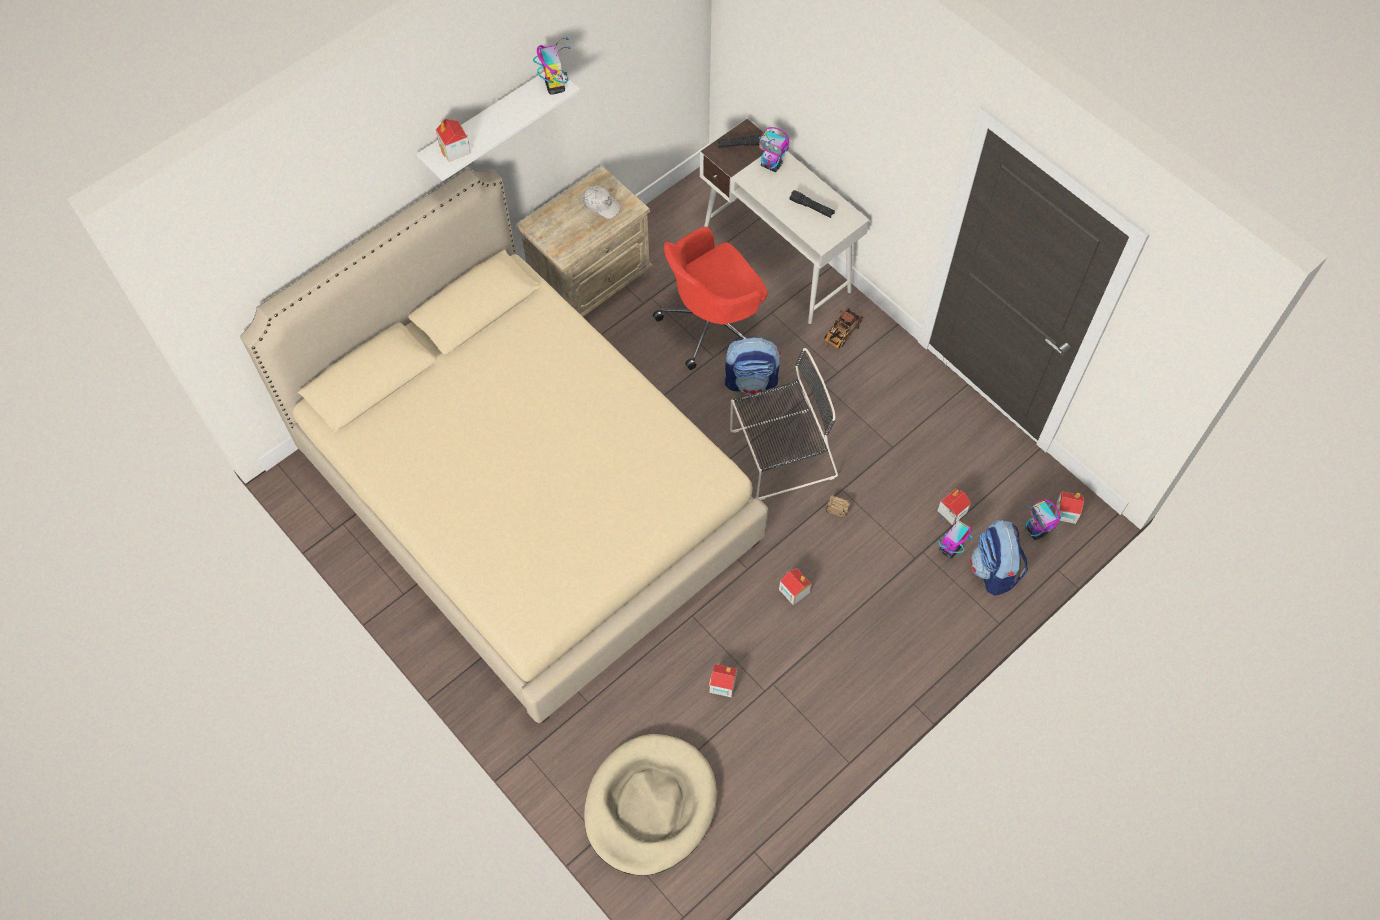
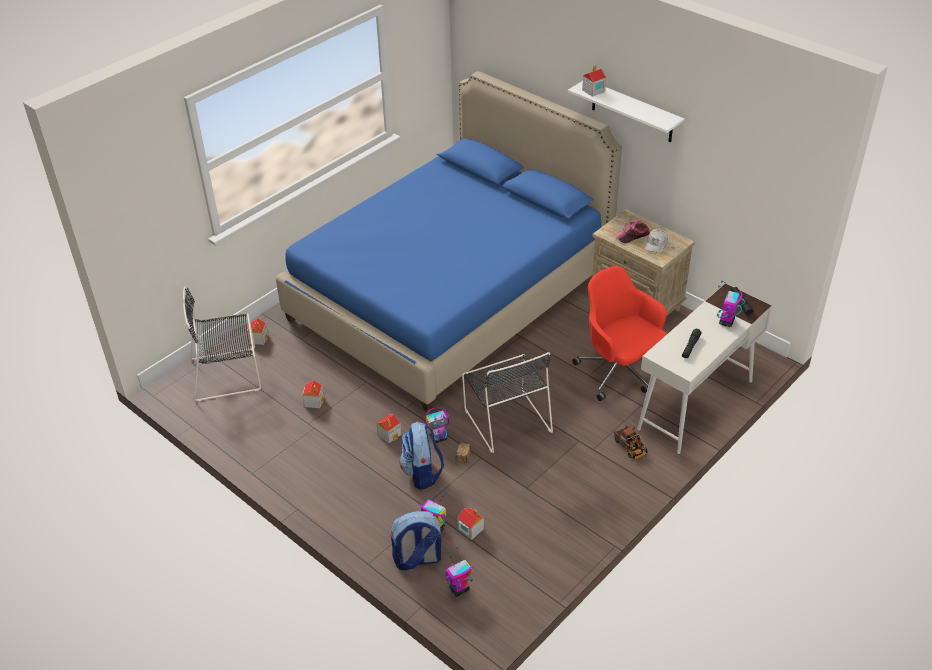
camera: 85 degrees right, 20 degrees down
beige bed [240,168,768,723] -> blue bed [276,71,622,412]
toy robot [533,37,571,95] -> toy robot moved to [425,407,450,443]
beige dog bed [584,734,717,876] -> black chair [183,286,261,401]
backpack [725,337,781,395] -> backpack moved to [400,422,444,490]
toy truck [824,307,864,349] -> toy truck turned 150 degrees counterclockwise [614,425,647,460]
toy house [1055,492,1084,524] -> toy house moved to [247,318,268,345]
none -> cap [614,220,650,243]

